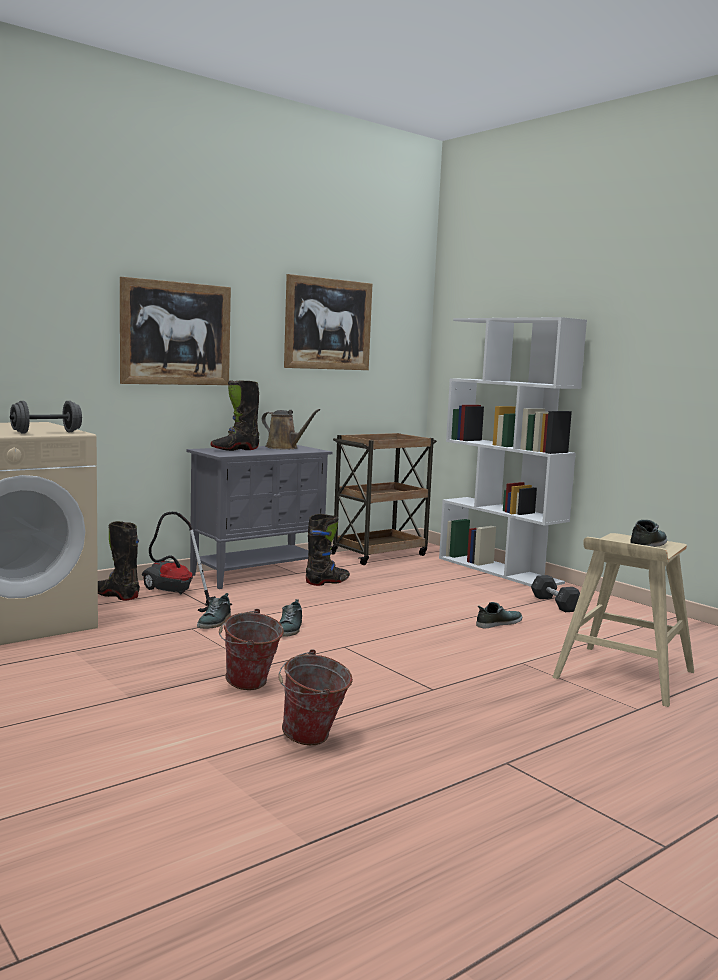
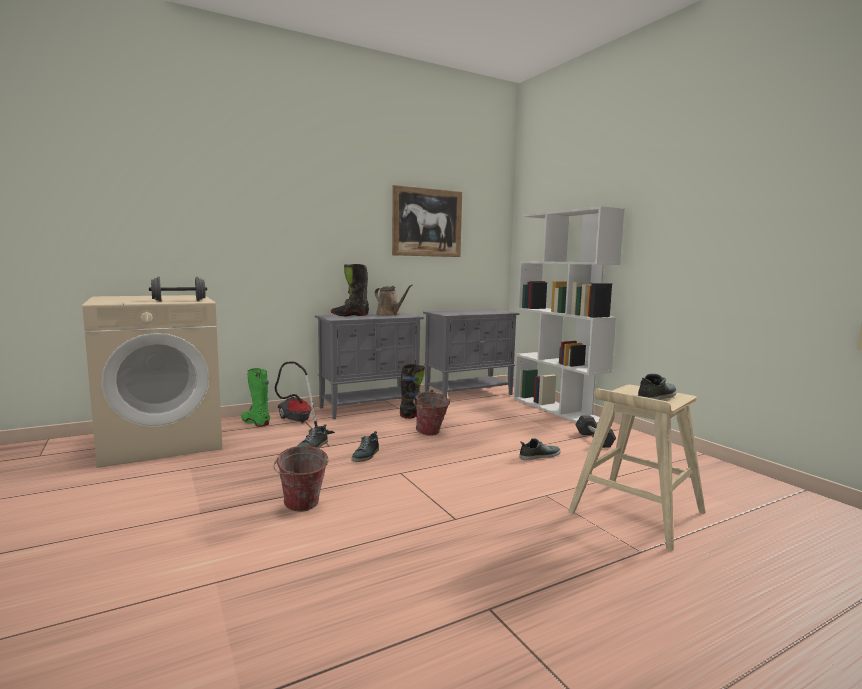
camera: 10 degrees right, 0 degrees up
black boot [98,521,140,601] -> green boot [241,368,270,427]
picture [120,277,231,385] -> none
bucket [278,649,353,745] -> bucket moved to [413,390,450,436]
brown cart [331,433,437,565] -> grey cabinet [423,309,520,397]

